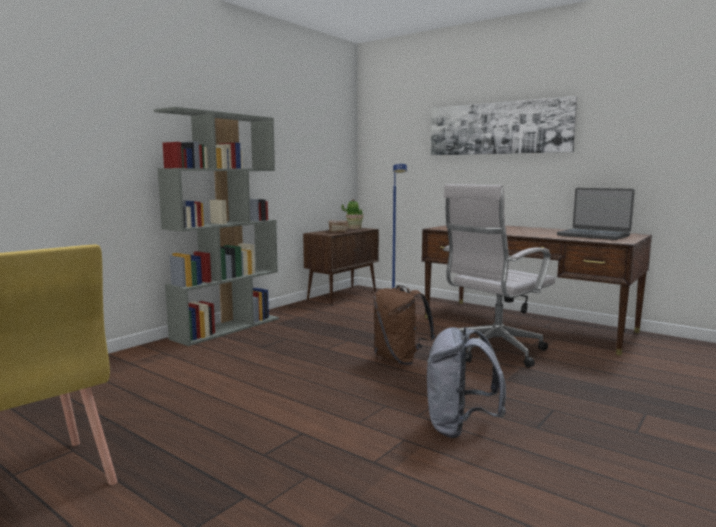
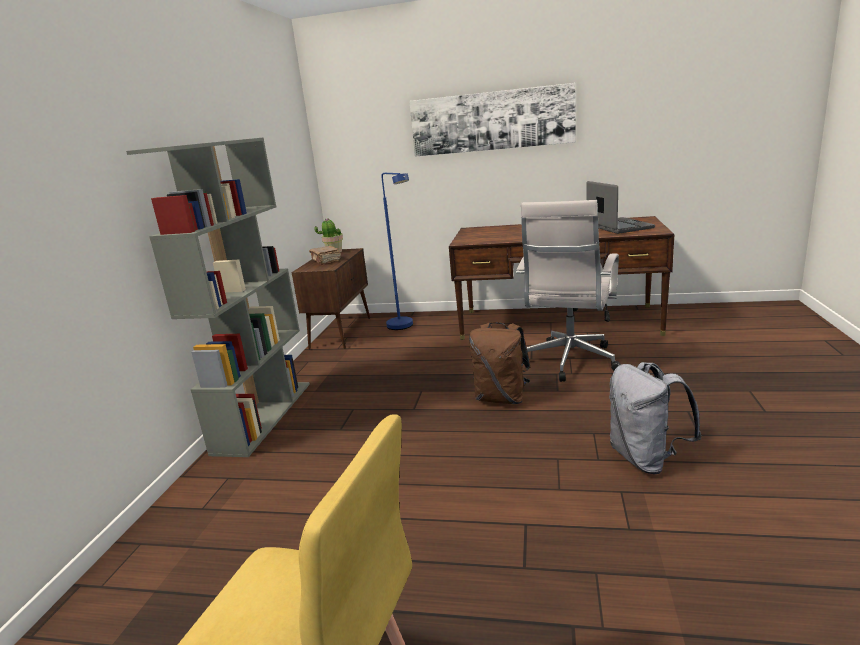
camera: 25 degrees left, 10 degrees up
laptop [557,188,635,240] -> laptop turned 120 degrees counterclockwise [586,181,655,234]

